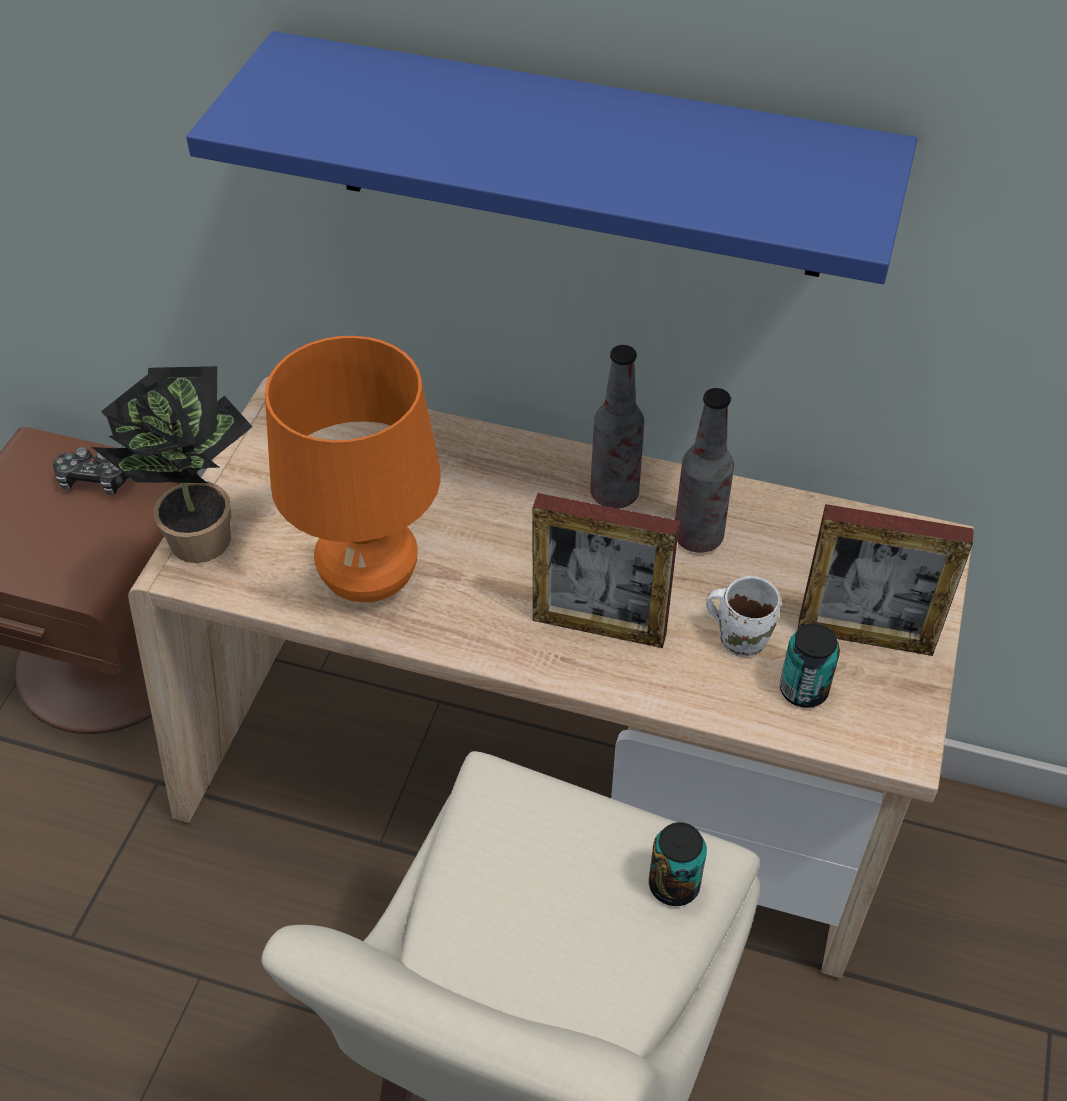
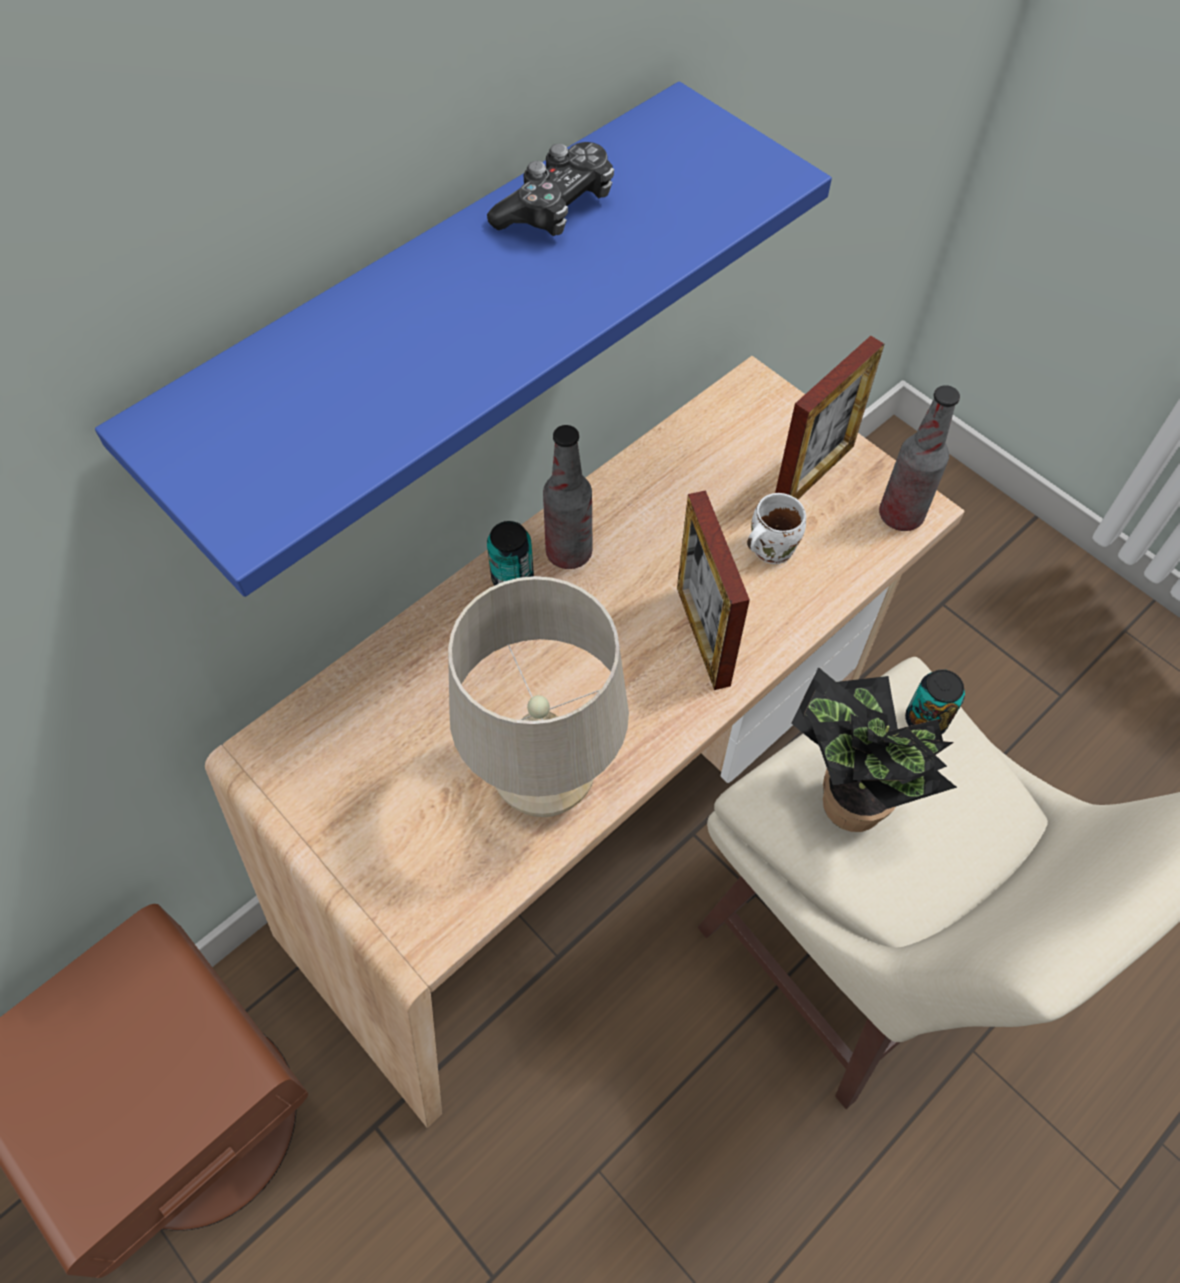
camera: 60 degrees left, 10 degrees up
game controller [53,447,129,495] -> game controller moved to [487,142,614,236]
potted plant [92,366,252,563] -> potted plant moved to [791,667,957,832]
orange table lamp [265,336,441,602] -> beige table lamp [448,576,629,817]
picture frame [533,493,680,648] -> picture frame turned 120 degrees clockwise [677,490,750,690]
bottle [675,388,734,553] -> bottle moved to [879,385,960,531]
can [780,623,840,708] -> can moved to [487,521,534,586]

